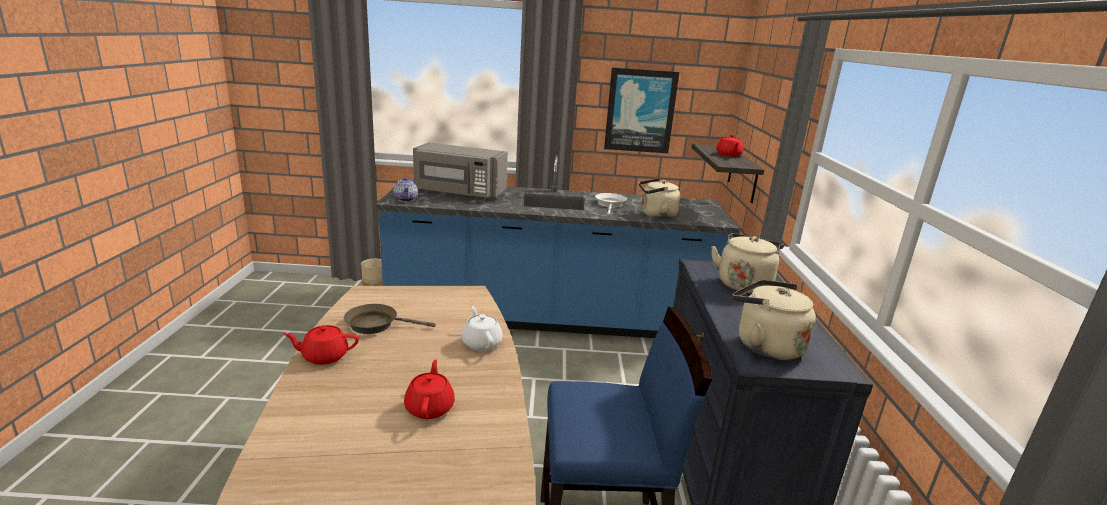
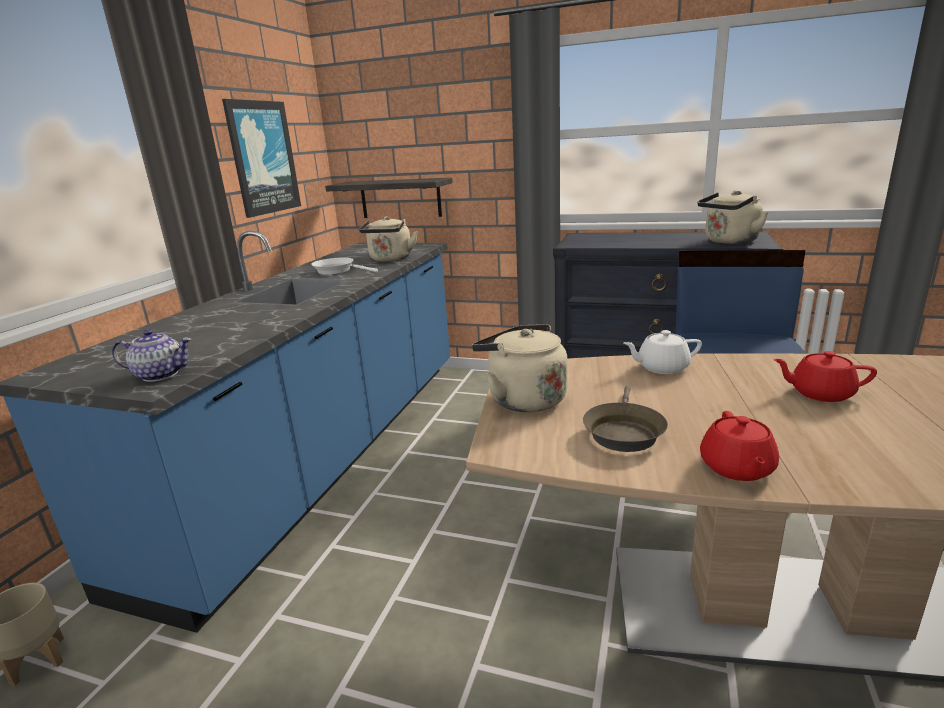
camera: 70 degrees left, 0 degrees up
grey microwave [413,142,508,200] -> none
beige kettle [711,233,784,294] -> beige kettle moved to [472,324,568,412]
red teapot [716,134,743,157] -> none

